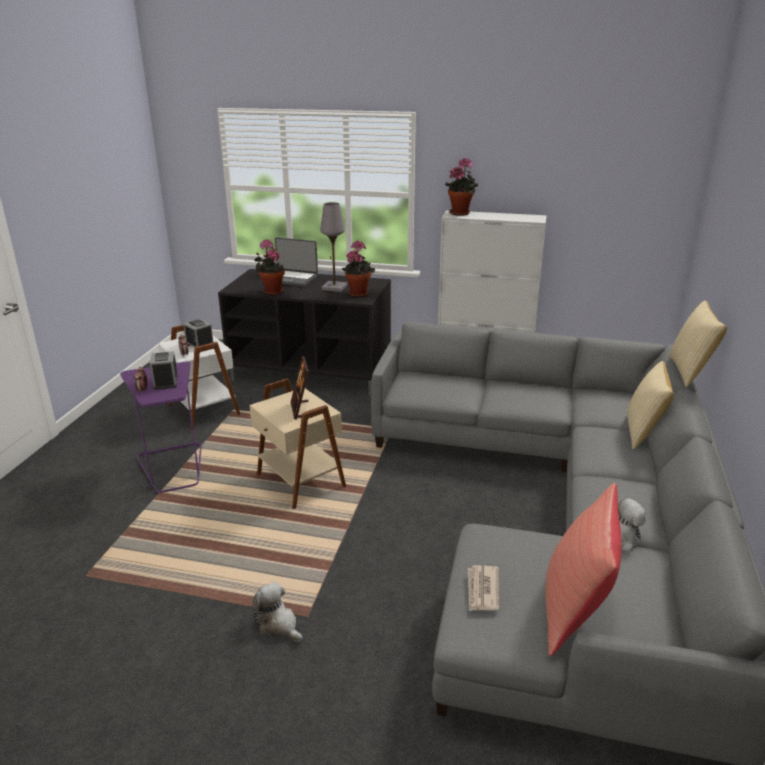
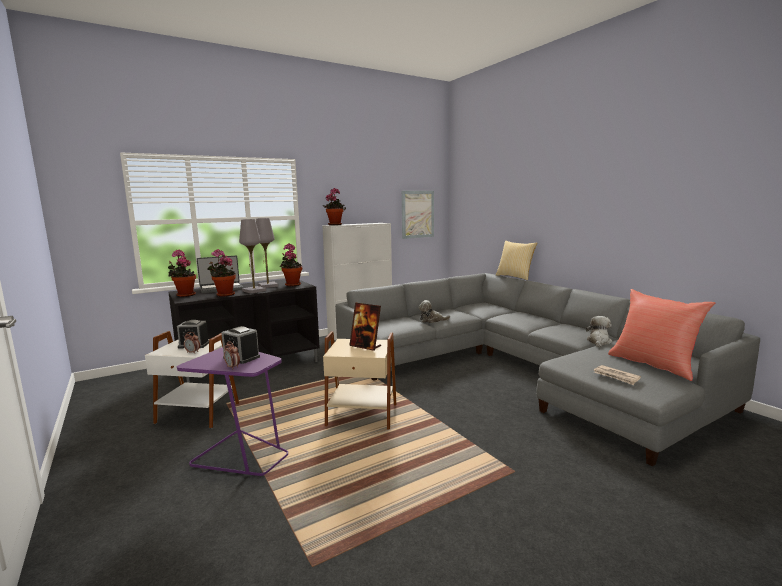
camera: 45 degrees left, 15 degrees down
plush toy [252,582,302,642] -> plush toy moved to [418,300,450,323]
pillow [627,361,674,450] -> none
none -> potted plant [168,249,196,297]
none -> grey table lamp [239,219,266,293]
none -> picture [402,191,434,239]

